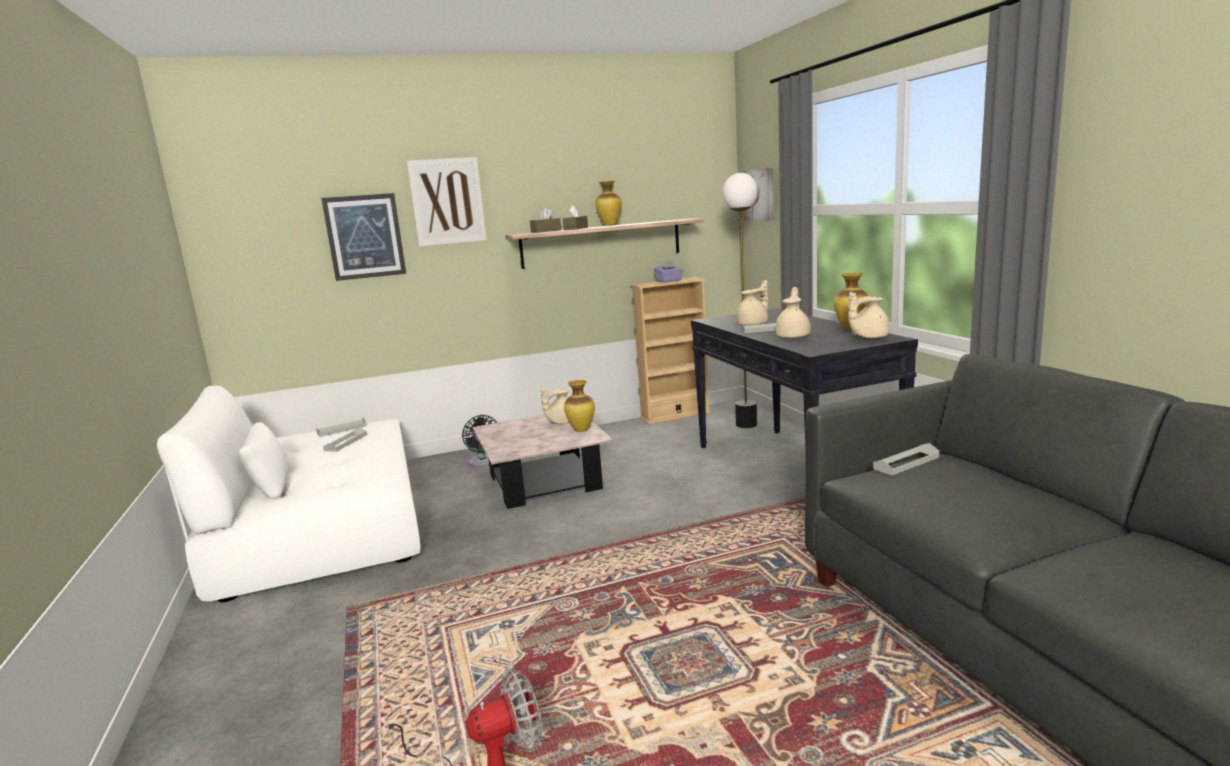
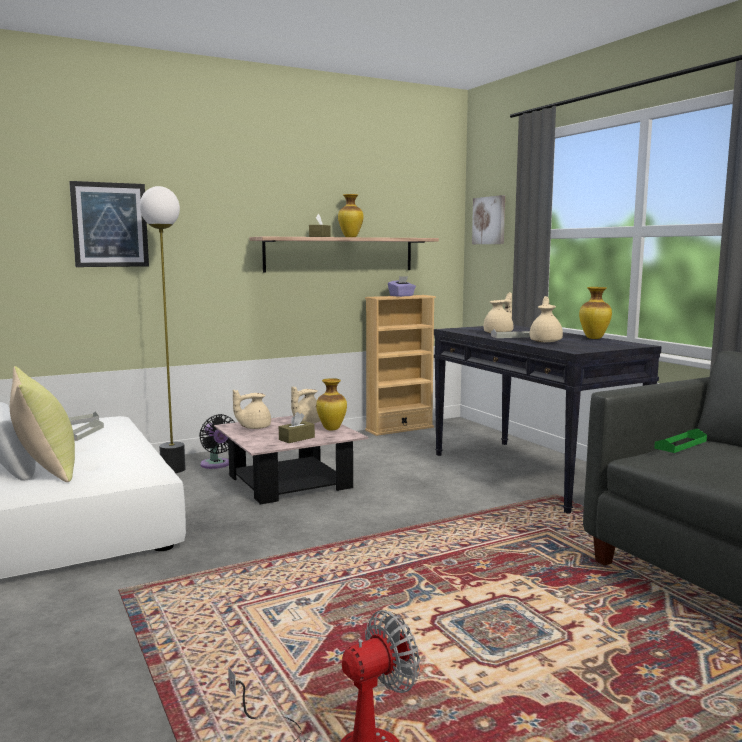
camera: 10 degrees left, 5 degrees down
picture [407,157,487,247] -> none
brown tissue box [530,207,561,233] -> brown tissue box moved to [279,412,315,443]
floor lamp [723,173,758,428] -> floor lamp moved to [140,186,186,473]
beige teapot [848,292,890,339] -> beige teapot moved to [233,390,271,429]
grey tray [873,443,939,475] -> green tray [654,428,707,453]
none -> yellow pillow [10,366,75,482]

